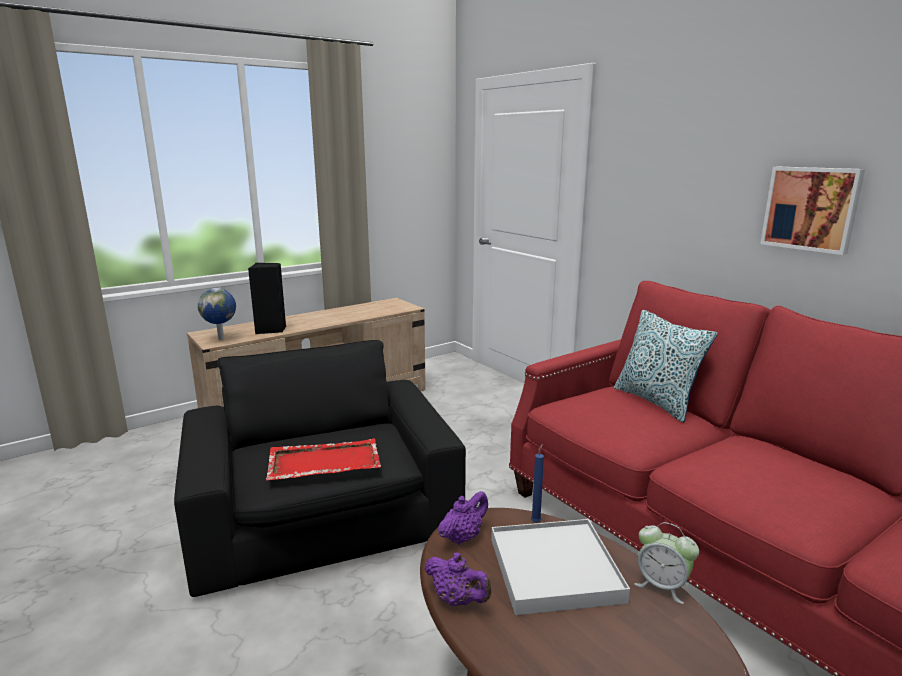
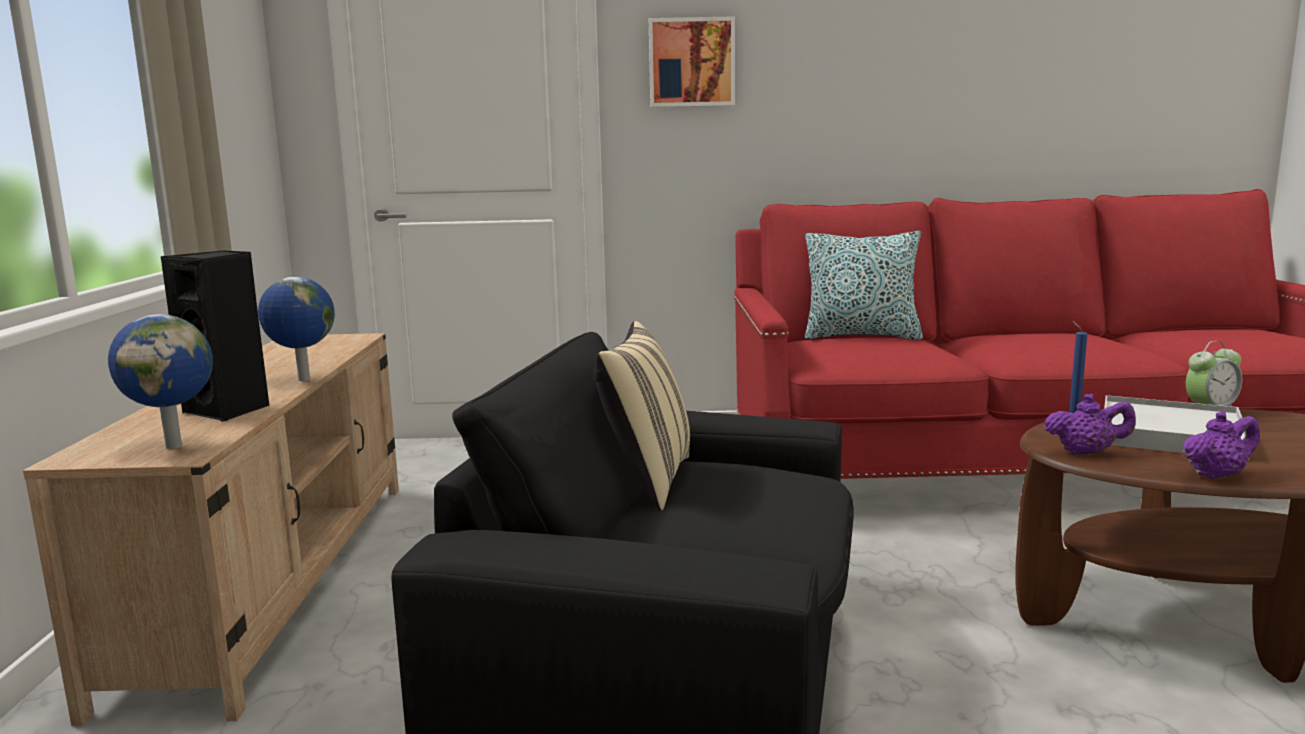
camera: 55 degrees left, 5 degrees down
red tray [266,438,381,480] -> none
purple teapot [438,491,488,544] -> purple teapot turned 105 degrees clockwise [1044,394,1136,455]
picture [760,167,865,255] -> picture moved to [649,16,735,107]
none -> globe [258,277,335,381]
none -> beige pillow [594,321,690,511]

